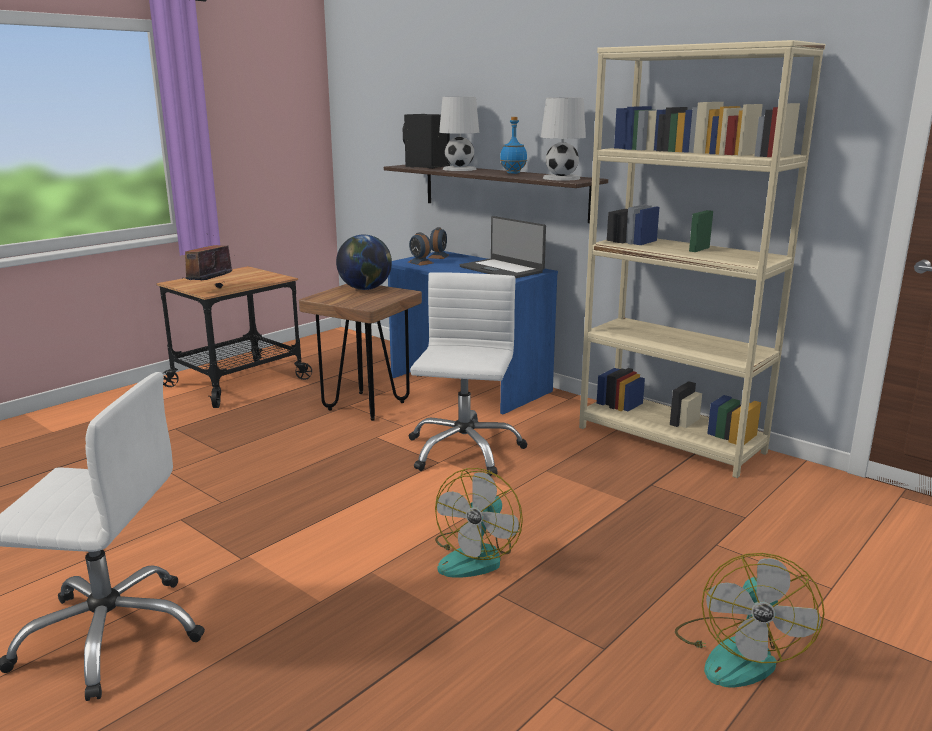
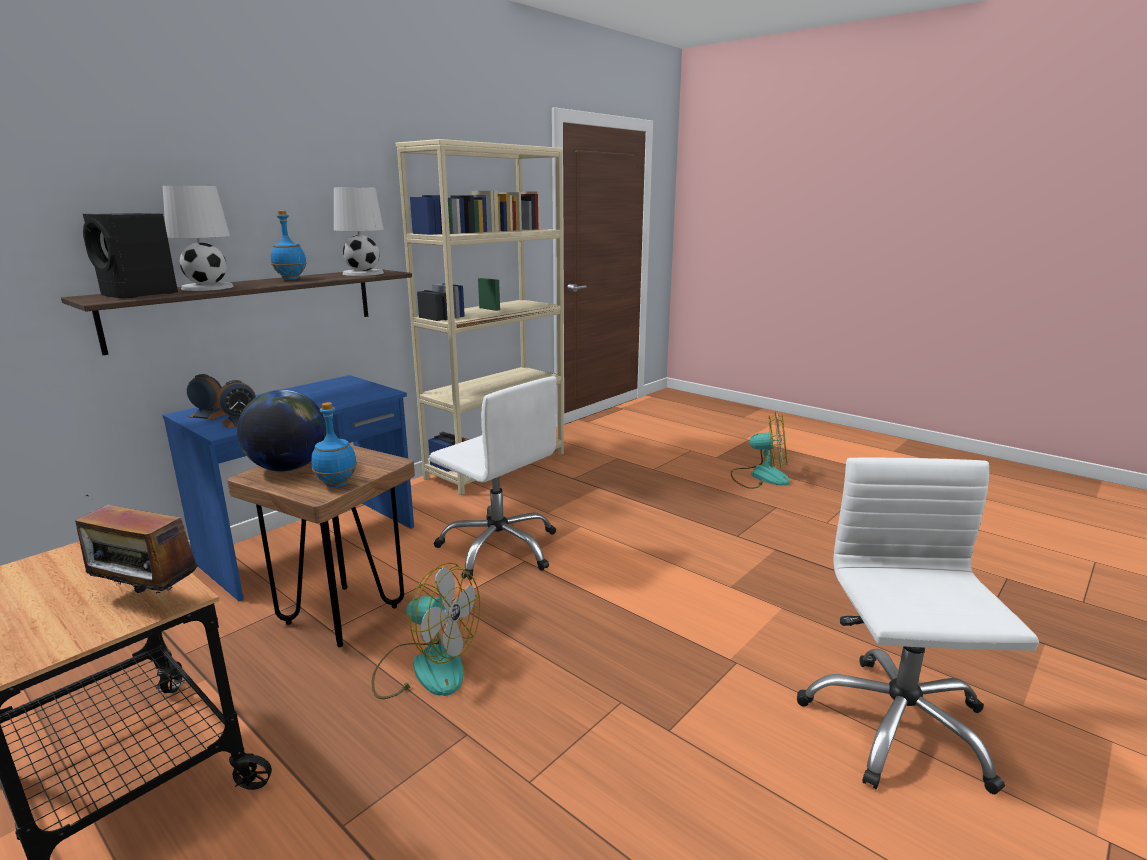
camera: 90 degrees left, 0 degrees up
white office chair [409,272,528,476] -> white office chair turned 150 degrees counterclockwise [429,376,557,580]
fan [435,468,523,578] -> fan moved to [371,562,480,699]
laptop [460,216,546,278] -> none
none -> blue bottle [311,402,357,488]

